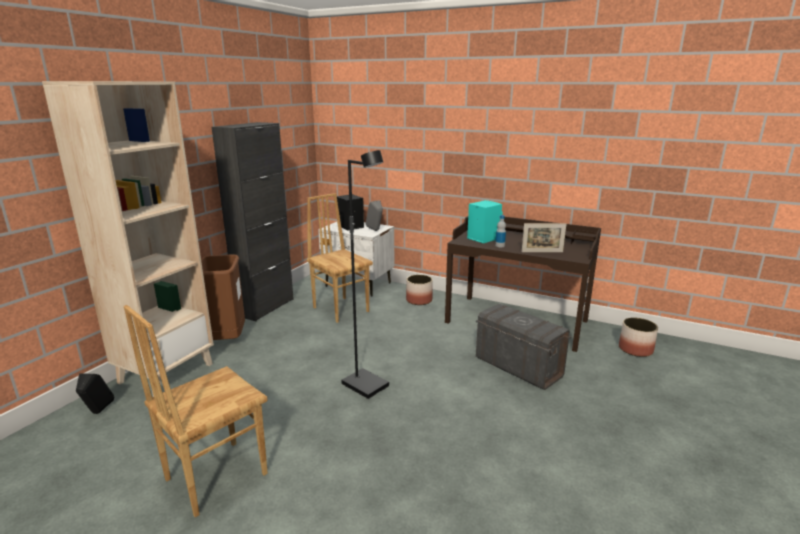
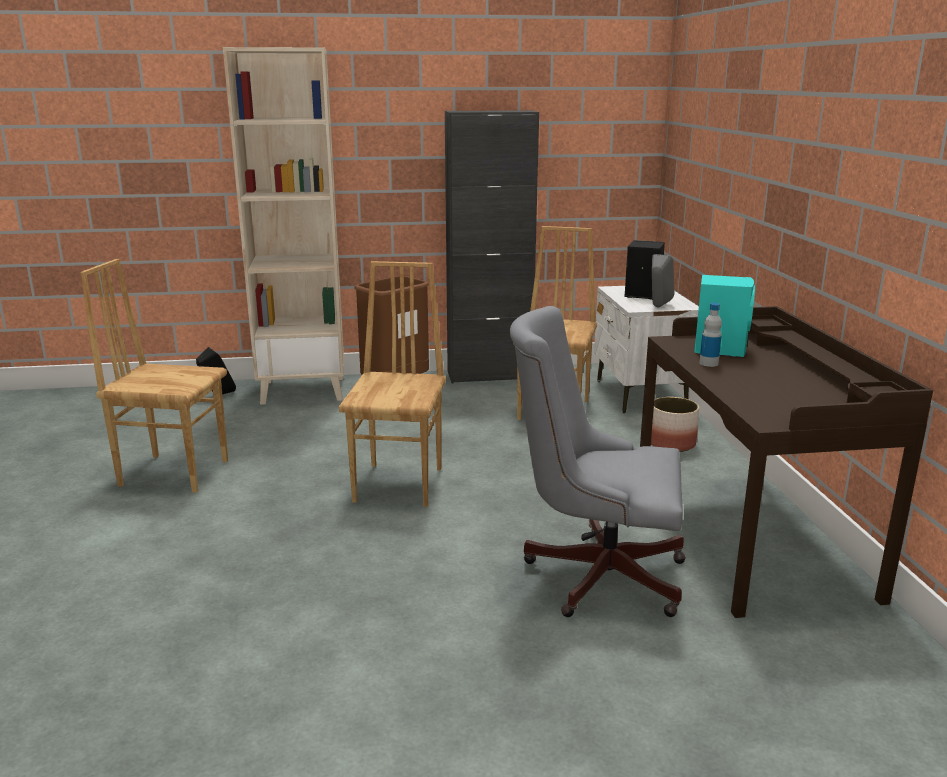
camera: 55 degrees right, 0 degrees up
black floor lamp [341,150,389,399] -> brown chair [339,261,446,507]
grey storage box [476,303,572,390] -> grey office chair [510,306,686,617]
picture frame [522,223,566,252] -> none
planter [619,317,658,357] -> none

